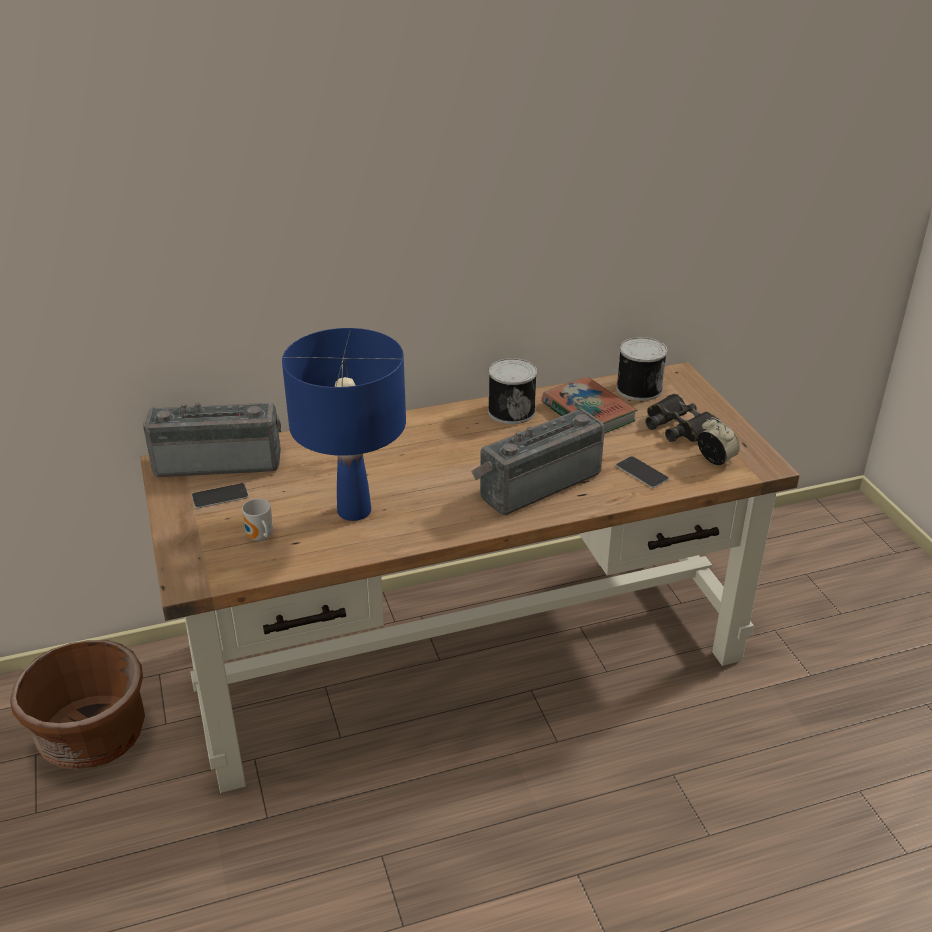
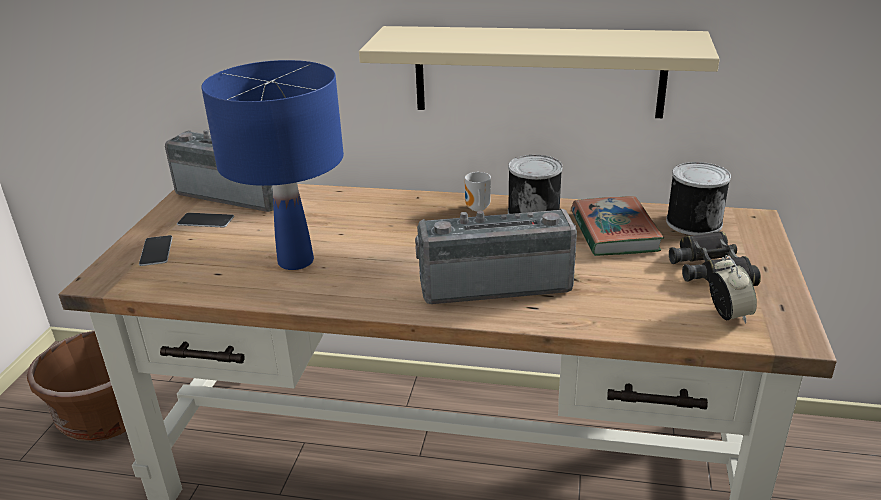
camera: 30 degrees right, 5 degrees down
mug [242,499,273,541] -> mug moved to [465,172,491,211]
phone [616,456,669,488] -> phone moved to [139,235,173,266]
none -> beige shelf [359,26,720,118]

